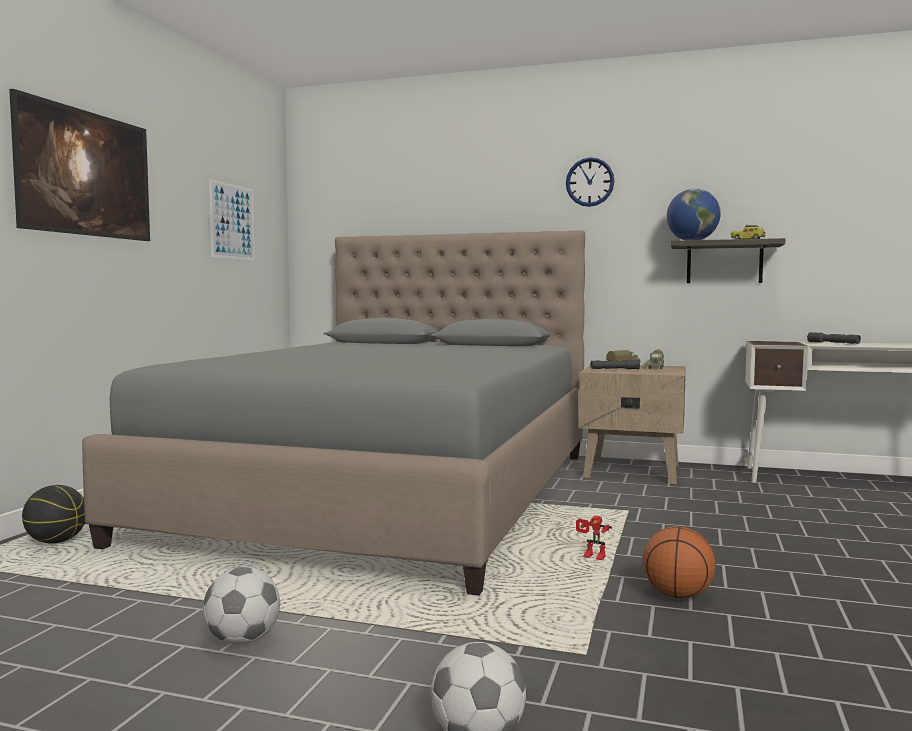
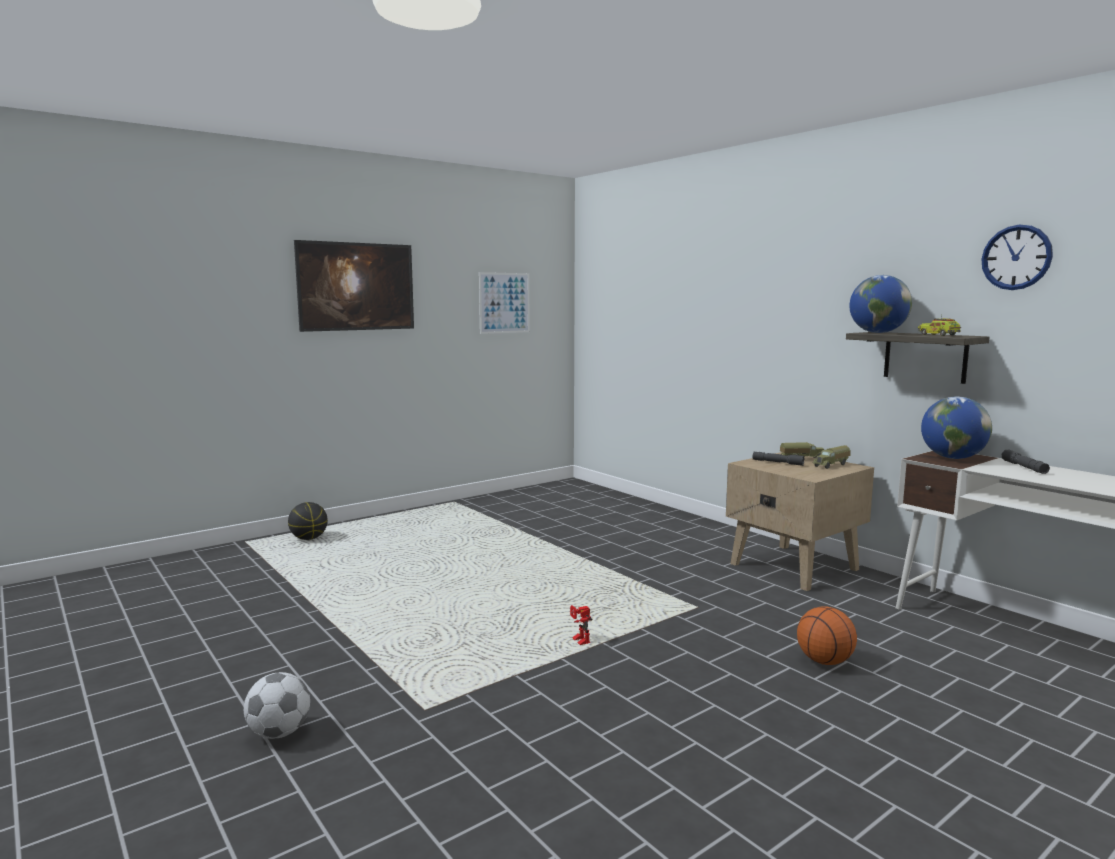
camera: 35 degrees right, 5 degrees up
grey bed [82,230,585,596] -> none
football [203,567,280,645] -> none
wall clock [566,157,614,207] -> wall clock moved to [982,225,1053,290]
basketball [643,526,716,599] -> basketball moved to [797,606,857,665]
none -> globe [921,396,992,459]

